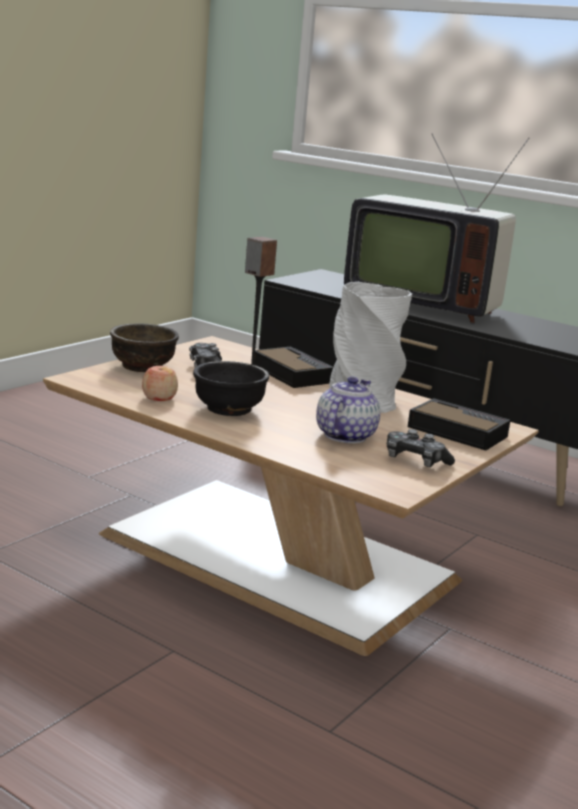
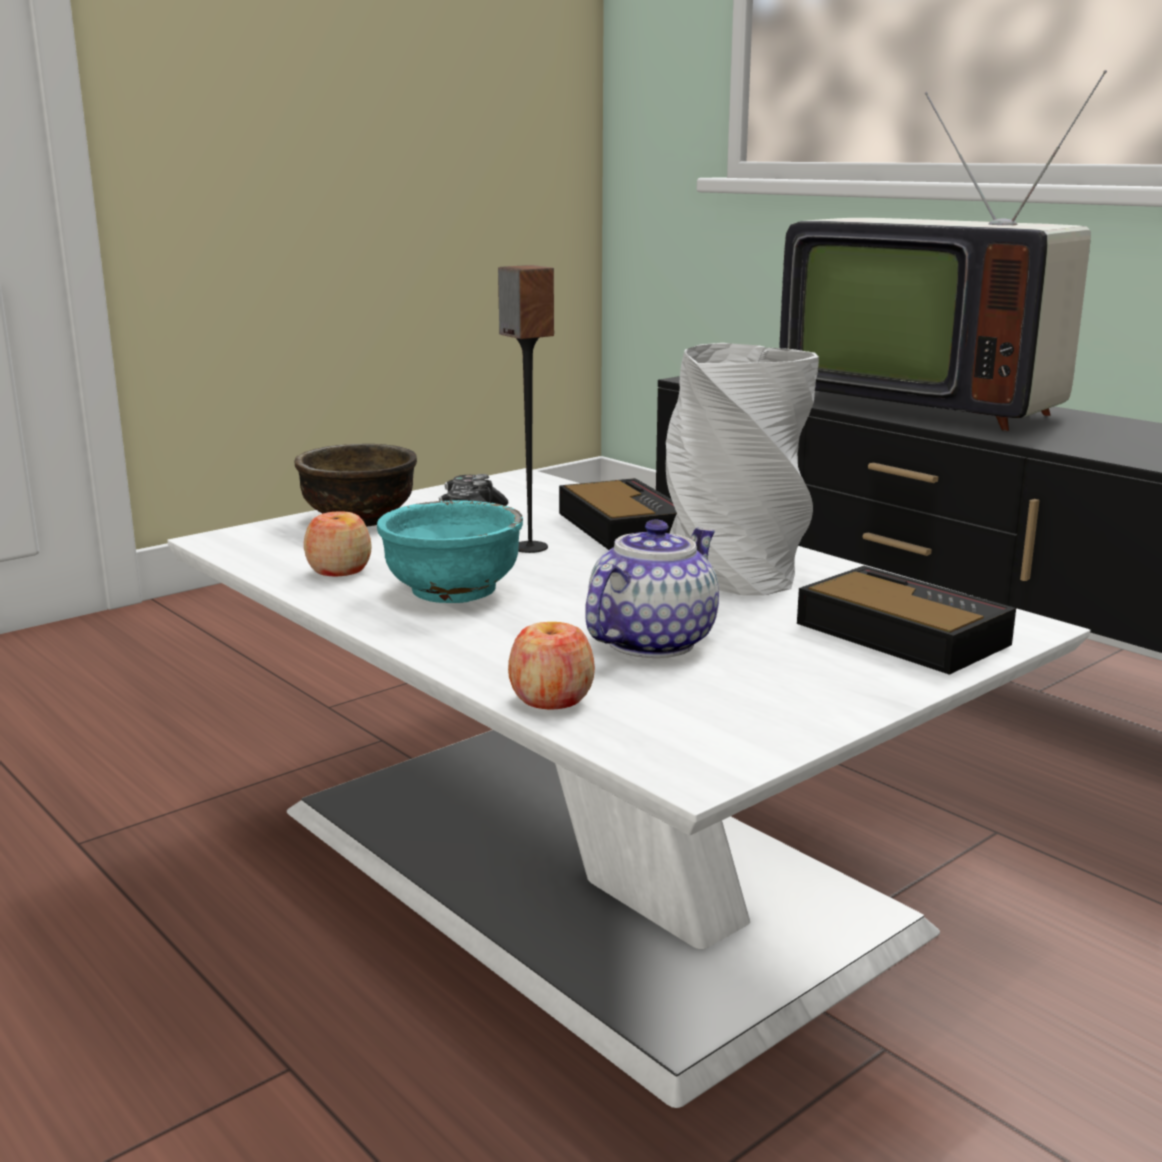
camera: 15 degrees right, 0 degrees up
brown coffee table [43,336,539,656] -> white coffee table [167,468,1090,1108]
black bowl [193,361,269,416] -> turquoise bowl [377,500,523,603]
game controller [387,429,455,467] -> none
none -> apple [508,622,595,709]

